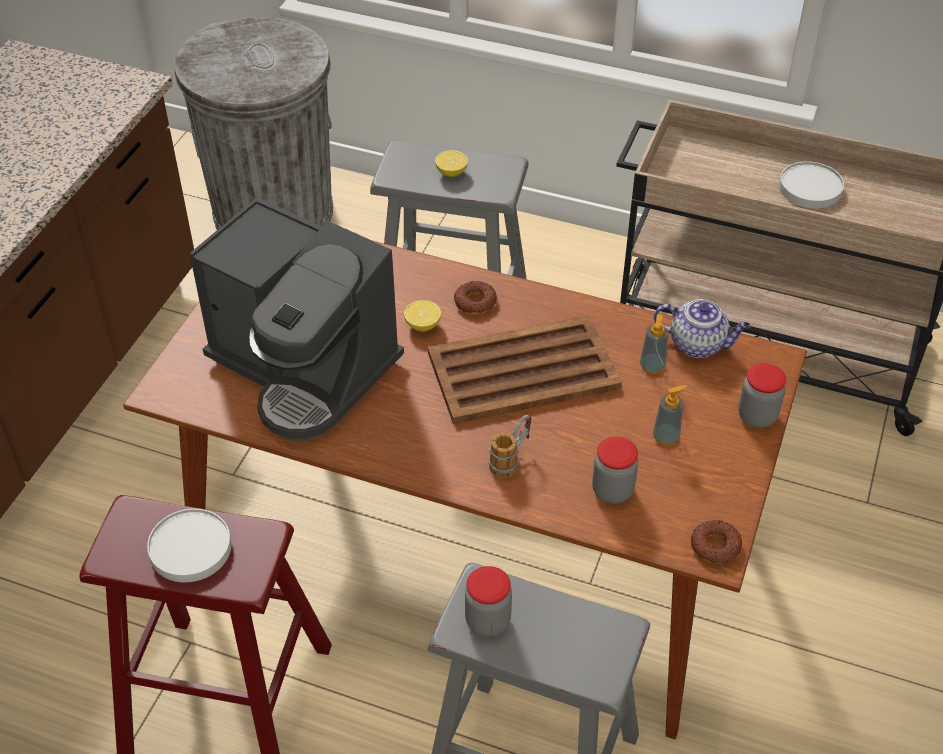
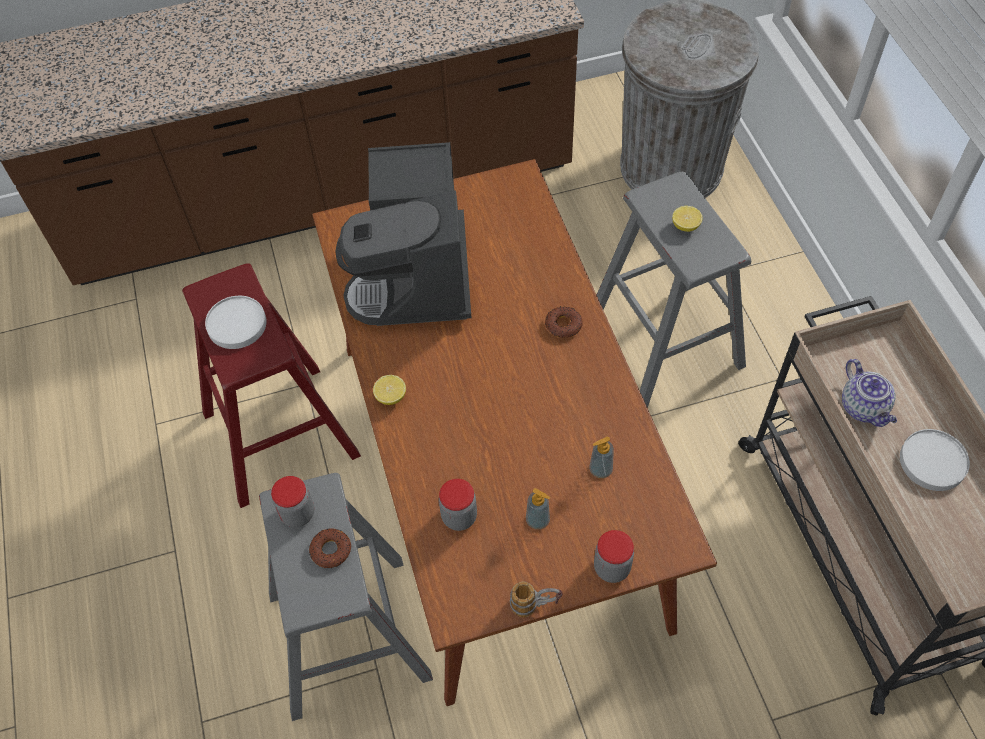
camera: 55 degrees right, 10 degrees up
lemon [404,300,441,331] -> lemon moved to [373,375,406,405]
brown tray [428,315,622,424] -> none
mug [489,415,532,478] -> mug moved to [510,581,562,617]
teapot [654,299,750,358] -> teapot moved to [842,359,897,427]
donut [691,520,742,563] -> donut moved to [309,528,351,568]

